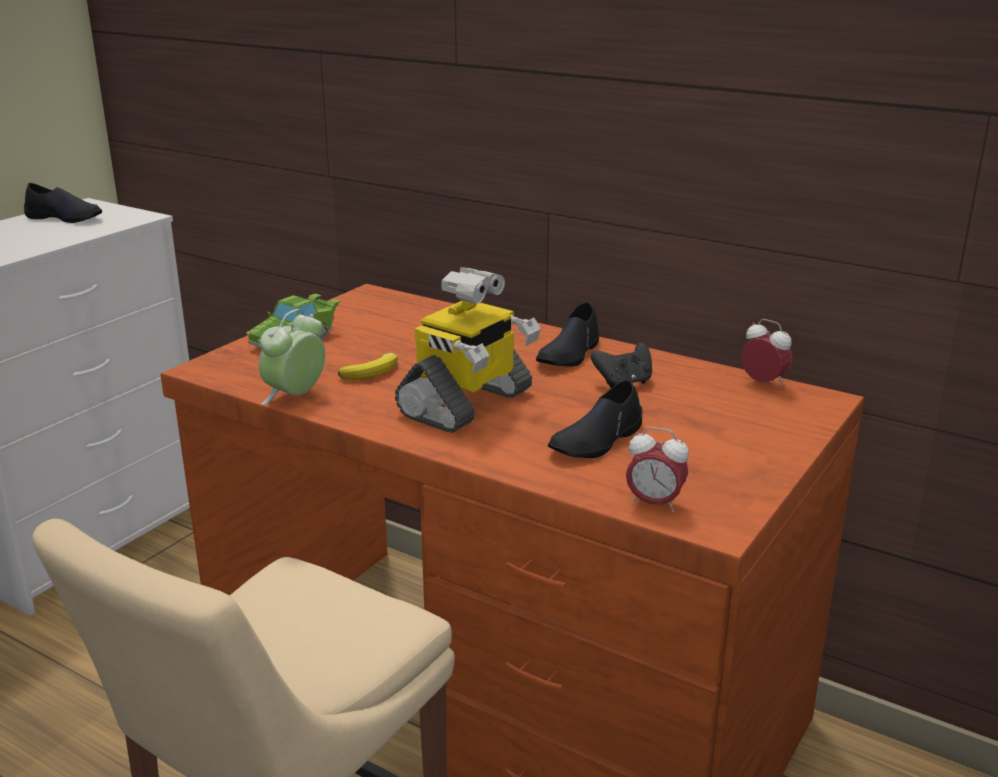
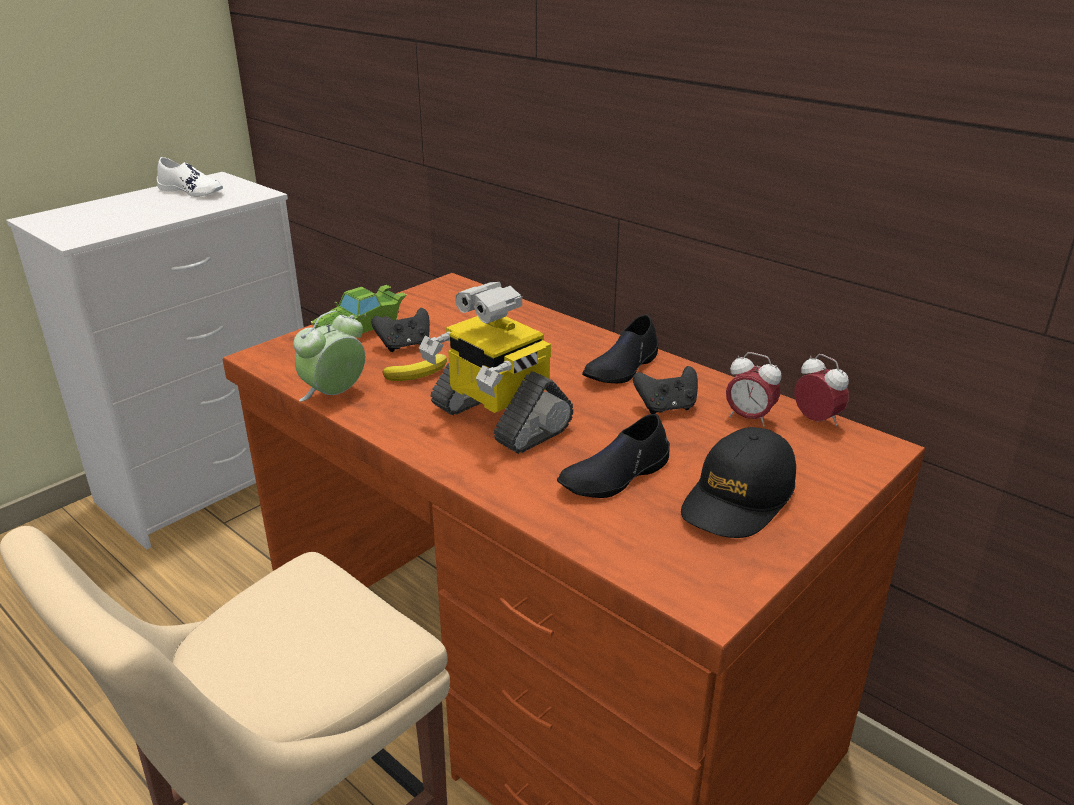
camera: 10 degrees right, 5 degrees up
black shoe [24,183,102,223] -> white shoe [157,157,223,197]
toy robot [395,267,541,433] -> toy robot turned 90 degrees clockwise [419,282,573,454]
alarm clock [626,427,689,513] -> alarm clock moved to [726,352,782,427]
none -> black game controller [371,308,430,352]
none -> black cap [681,427,796,538]

